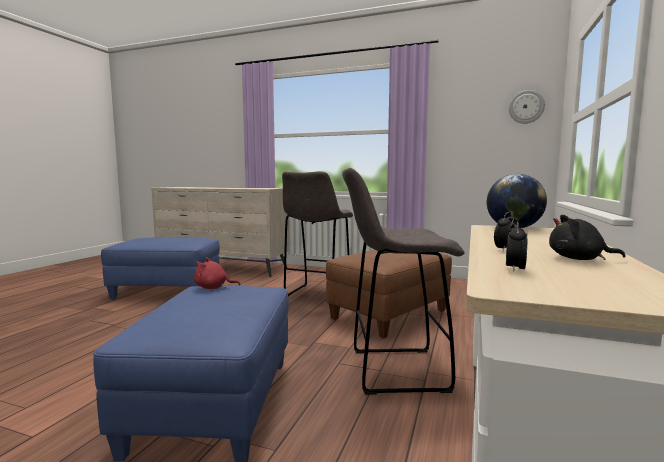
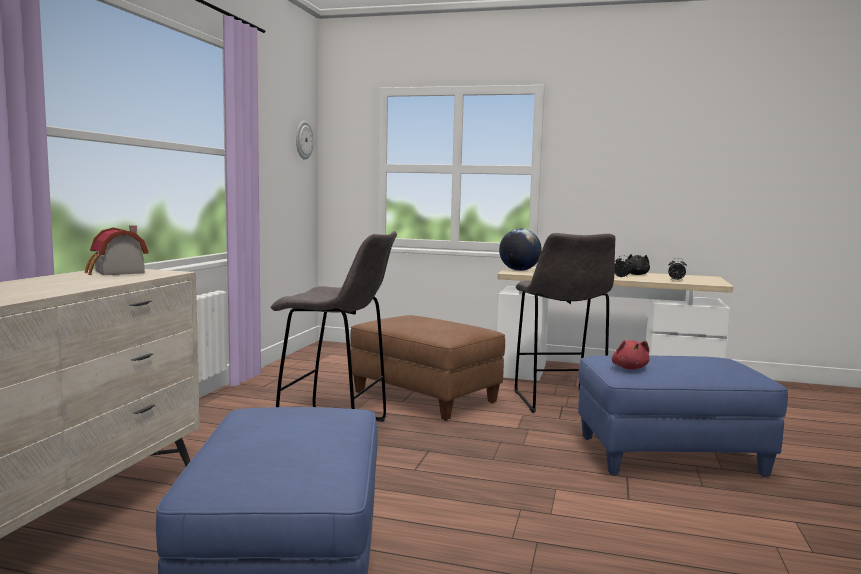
camera: 95 degrees left, 0 degrees up
none -> toy house [85,226,149,275]

